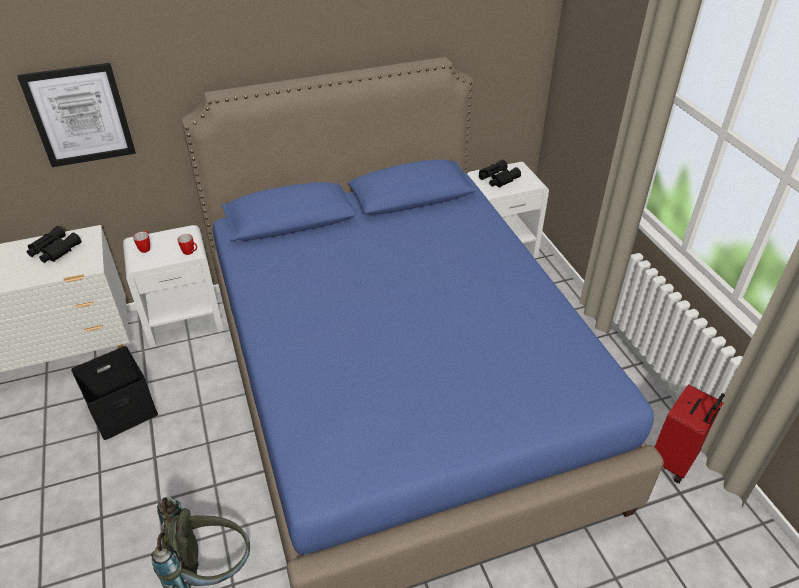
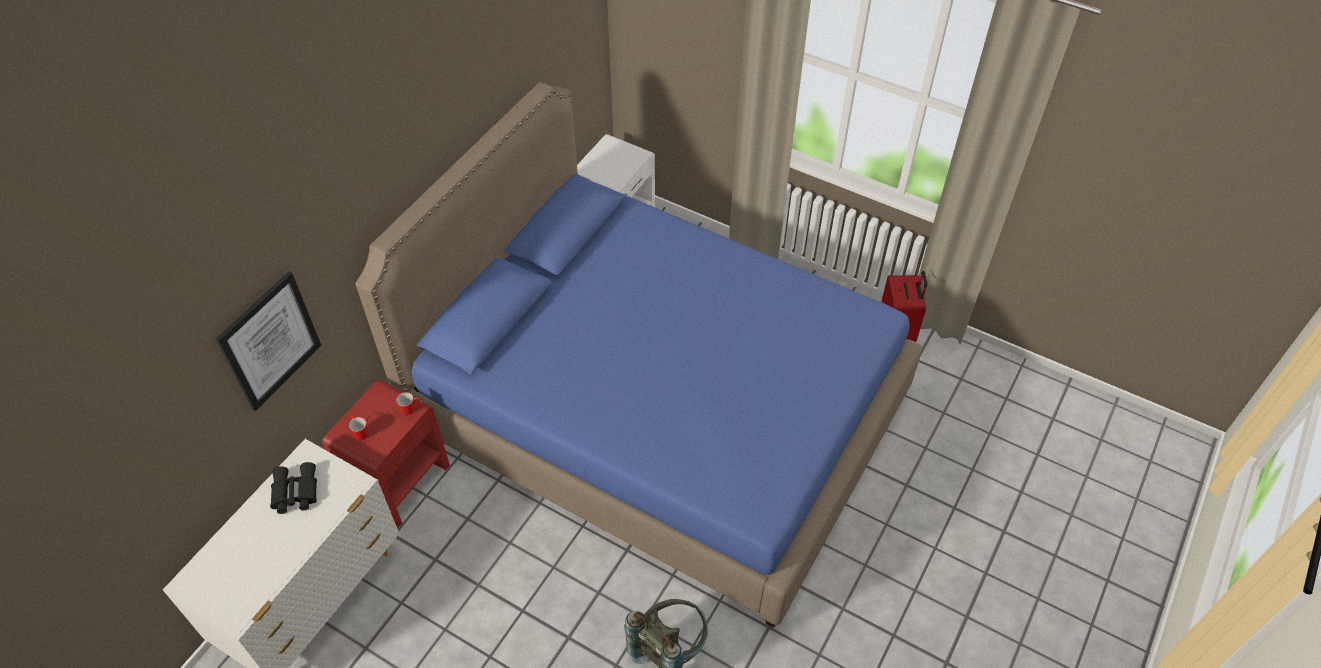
camera: 40 degrees left, 10 degrees up
black storage box [71,346,158,440] -> none
white nightstand [123,225,224,348] -> red nightstand [323,380,450,528]
black binoculars [479,160,521,187] -> none

